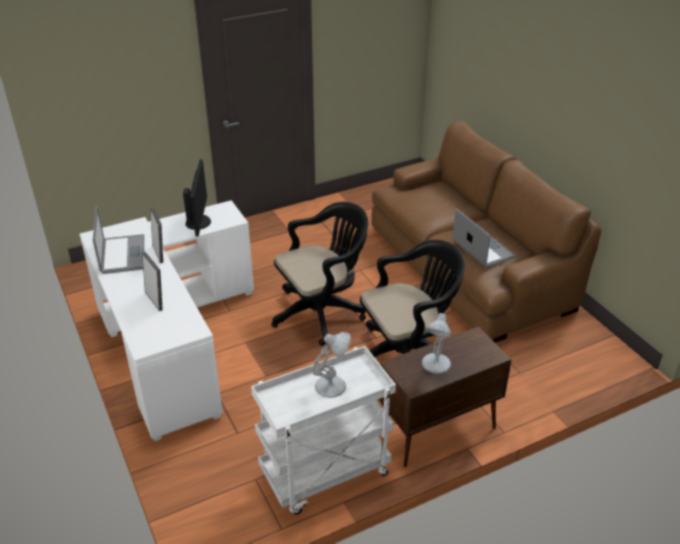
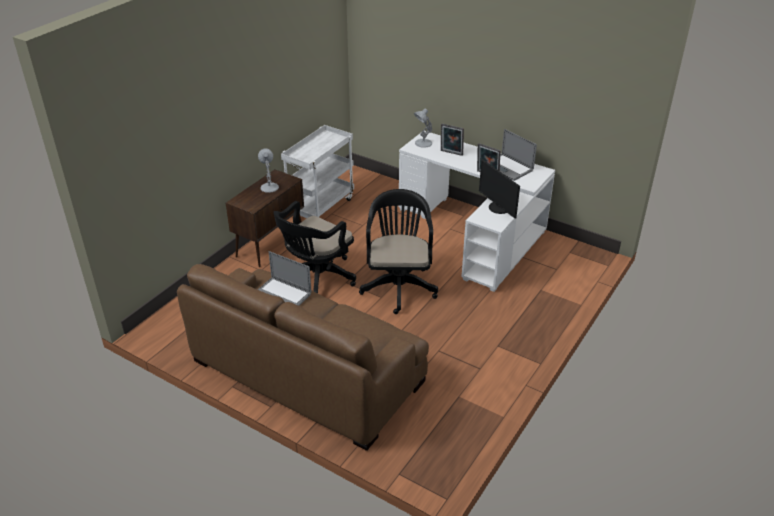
camera: 150 degrees right, 0 degrees up
black office chair [271,202,368,346] -> black office chair turned 150 degrees clockwise [359,189,438,314]
white table lamp [313,332,351,398] -> white table lamp moved to [414,108,432,148]

